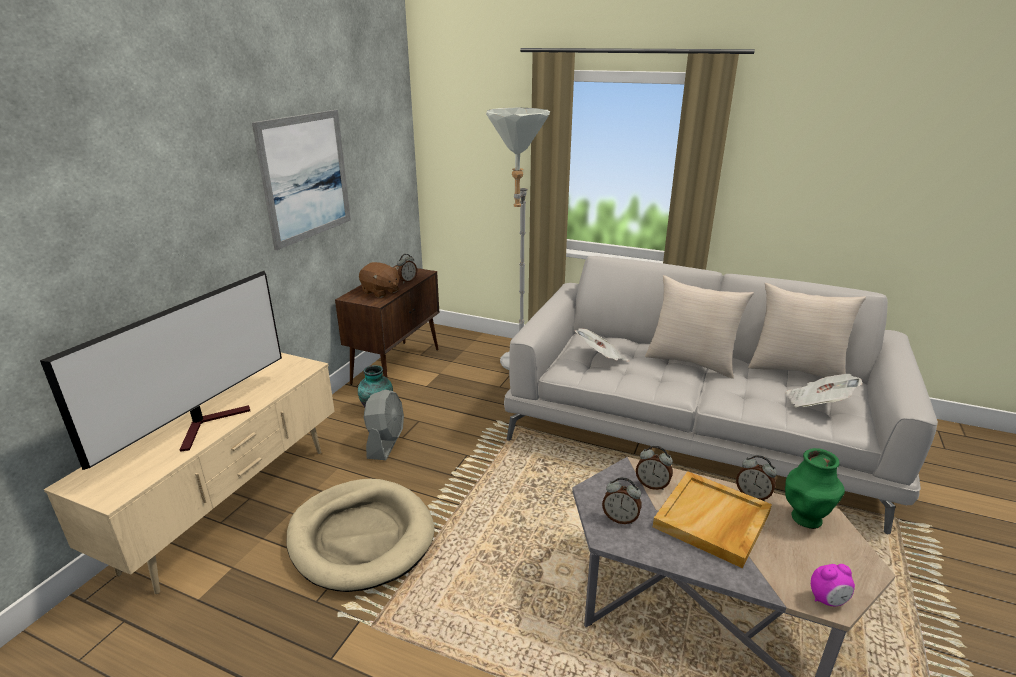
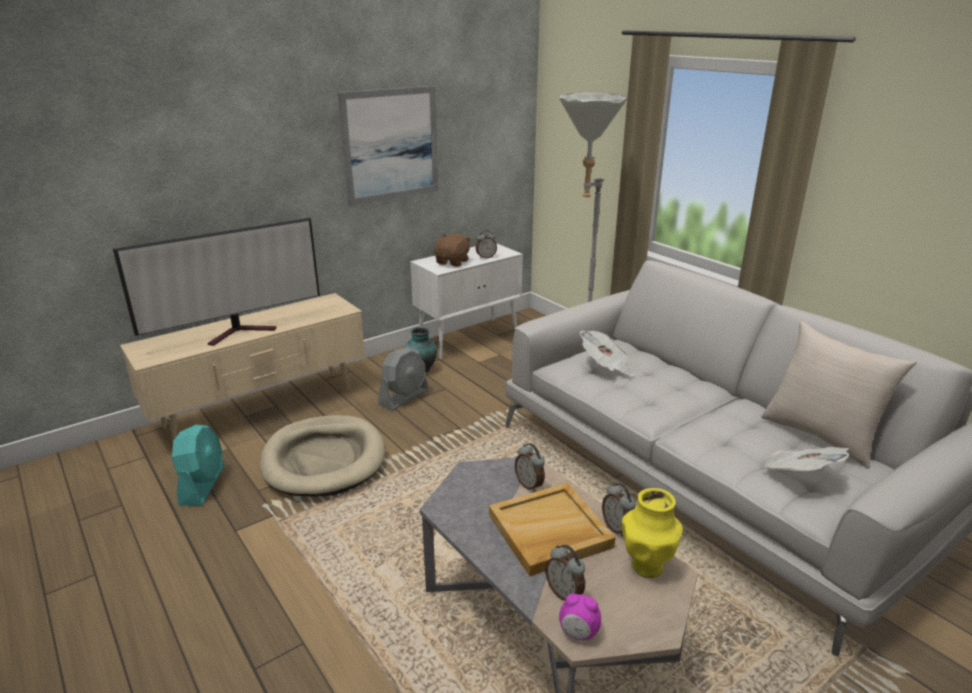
camera: 30 degrees right, 0 degrees up
brown cabinet [335,265,439,385] -> white cabinet [410,243,523,360]
brown plush toy [359,262,399,298] -> brown plush toy turned 135 degrees counterclockwise [434,233,472,267]
alarm clock [602,477,642,524] -> alarm clock moved to [545,545,585,601]
beige pillow [645,275,754,379] -> none
green vase [785,448,845,529] -> yellow vase [622,488,683,578]
none -> turquoise fan [172,425,224,506]

